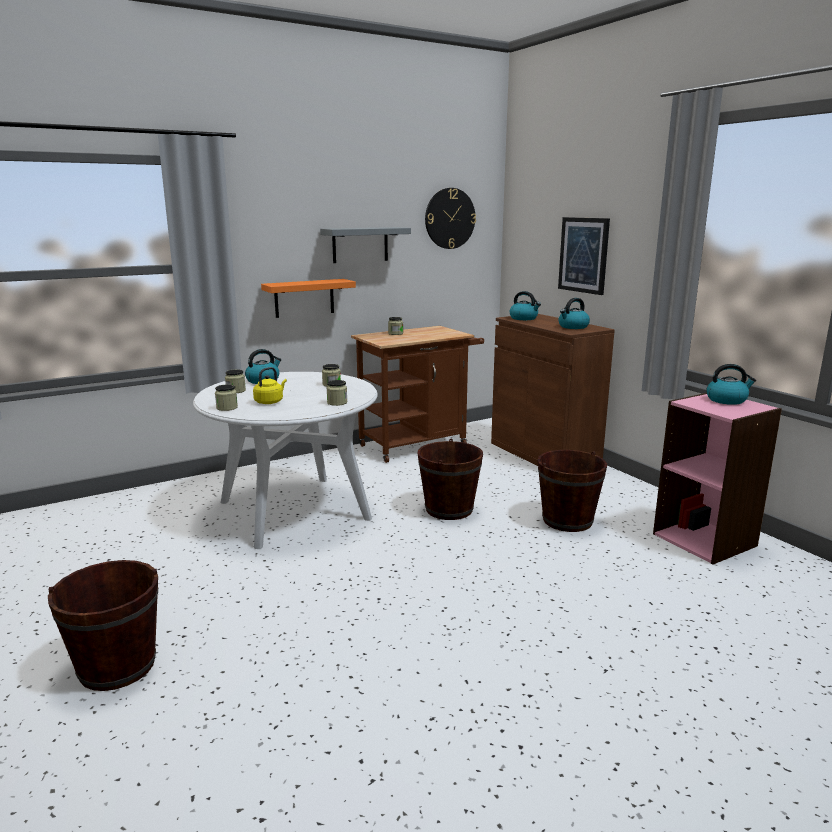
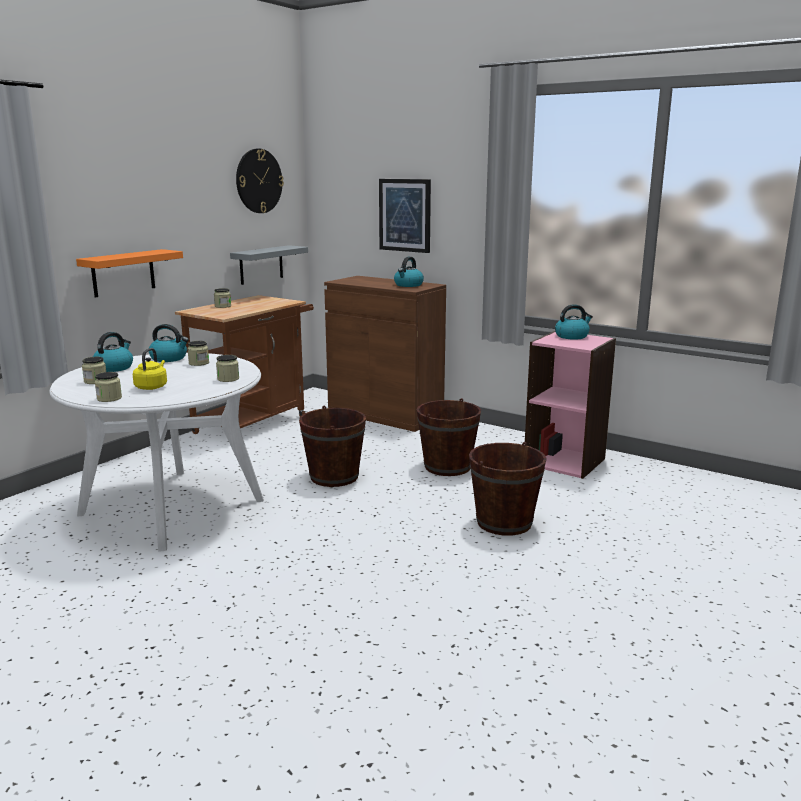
camera: 25 degrees left, 0 degrees up
brown bucket [48,560,158,691] -> brown bucket moved to [469,442,547,536]
grey shelf [320,227,411,263] -> grey shelf moved to [230,245,308,285]
kettle [509,291,541,320] -> kettle moved to [149,324,189,362]

